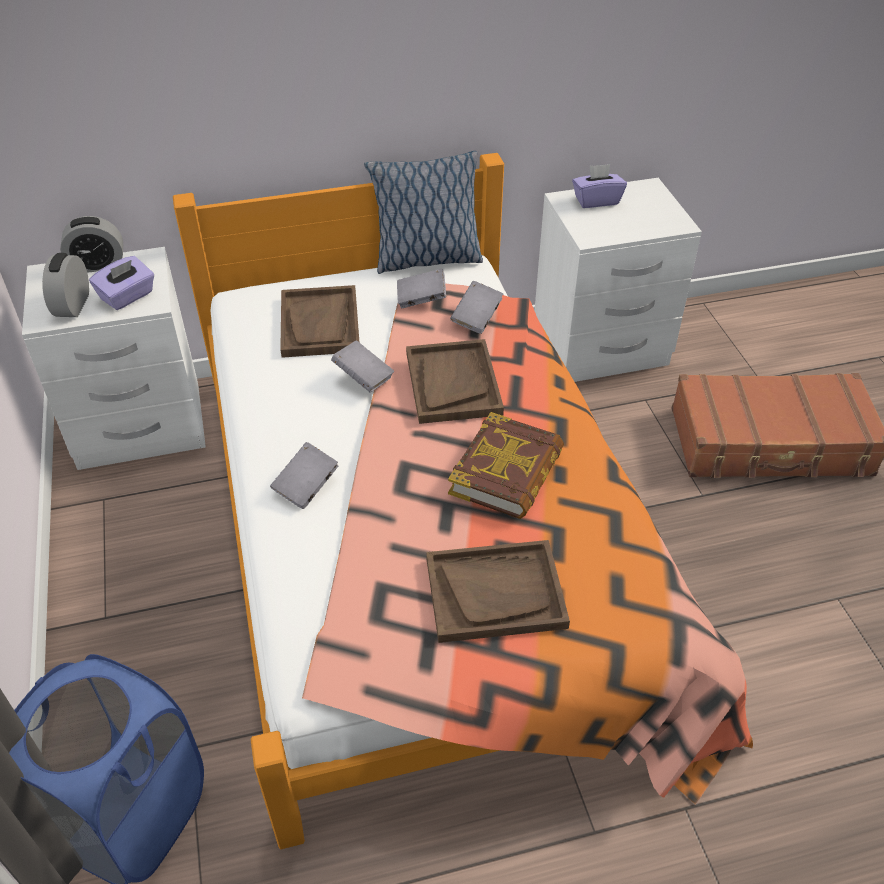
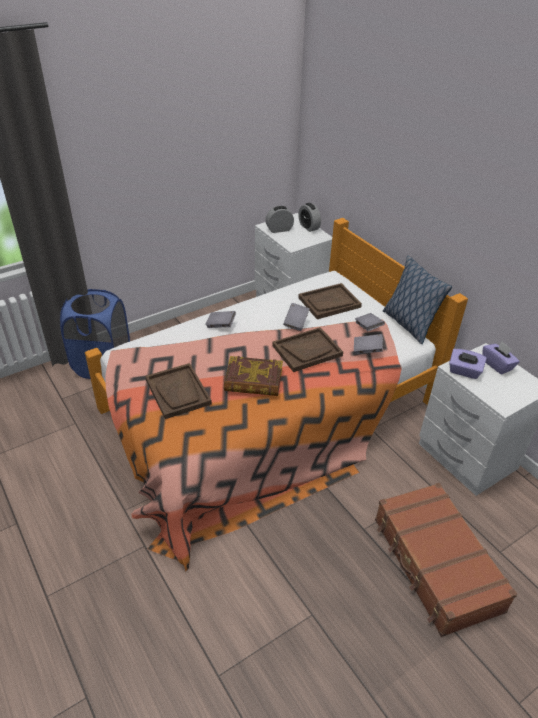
camera: 70 degrees right, 5 degrees down
purple tissue box [89,256,154,310] -> purple tissue box moved to [449,349,487,379]

